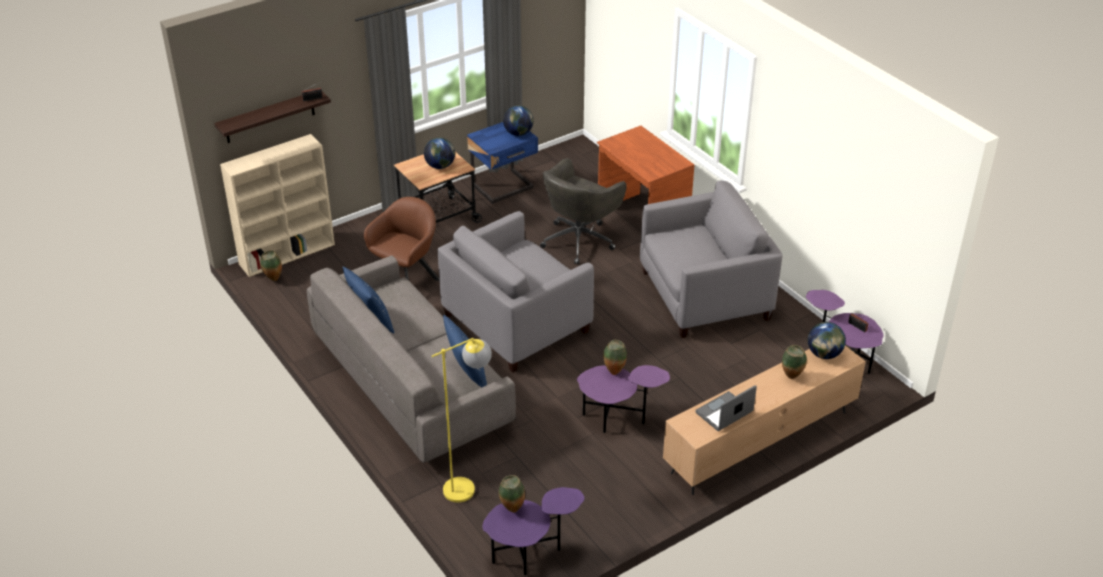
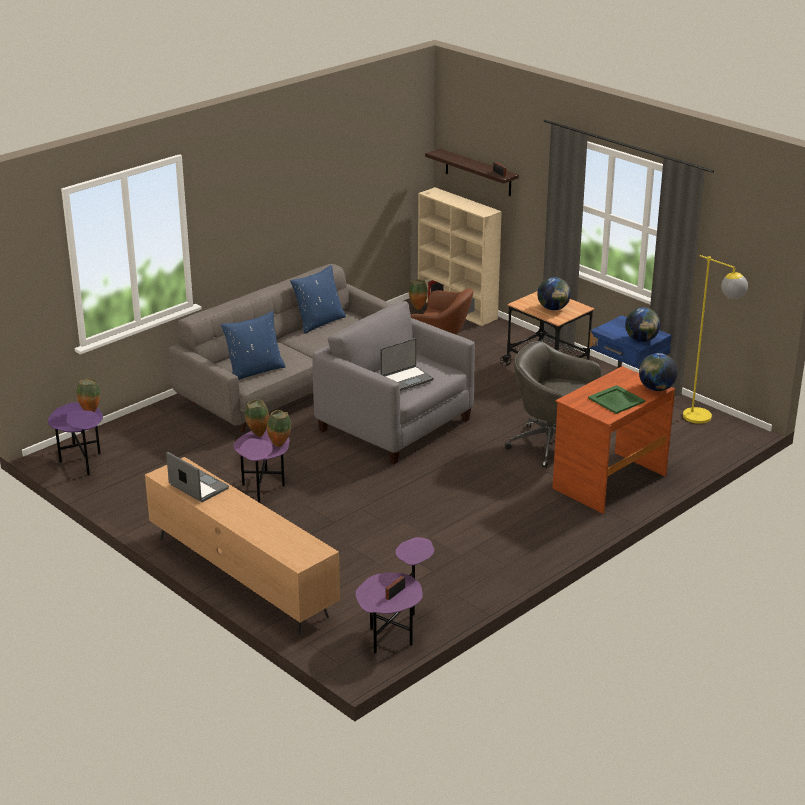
camera: 80 degrees right, 10 degrees down
yellow floor lamp [432,338,492,503] -> yellow floor lamp moved to [683,255,748,424]
grey armchair [640,180,782,338] -> none
vase [782,345,807,379] -> vase moved to [245,399,269,437]
globe [808,322,846,359] -> globe moved to [639,353,678,391]
none -> laptop [380,338,434,391]
none -> green tray [588,385,645,414]

